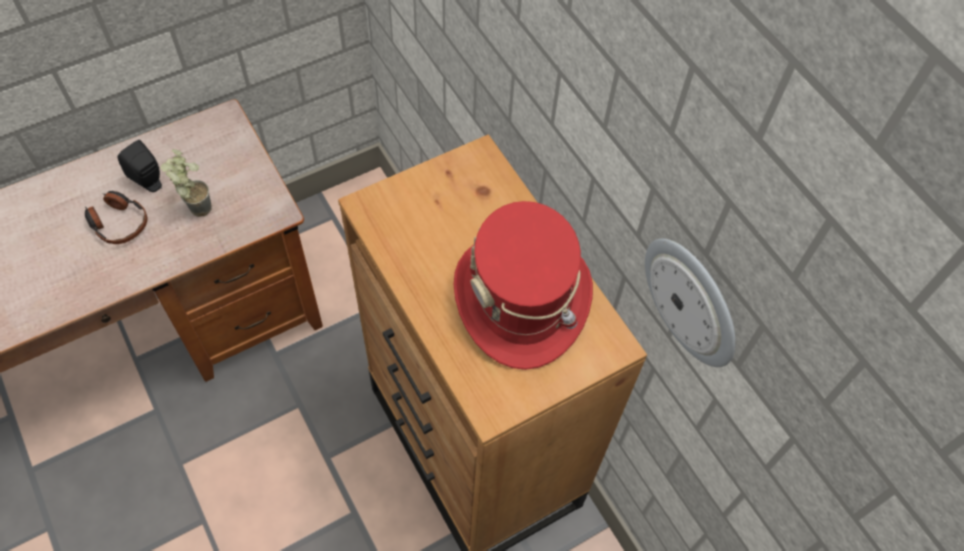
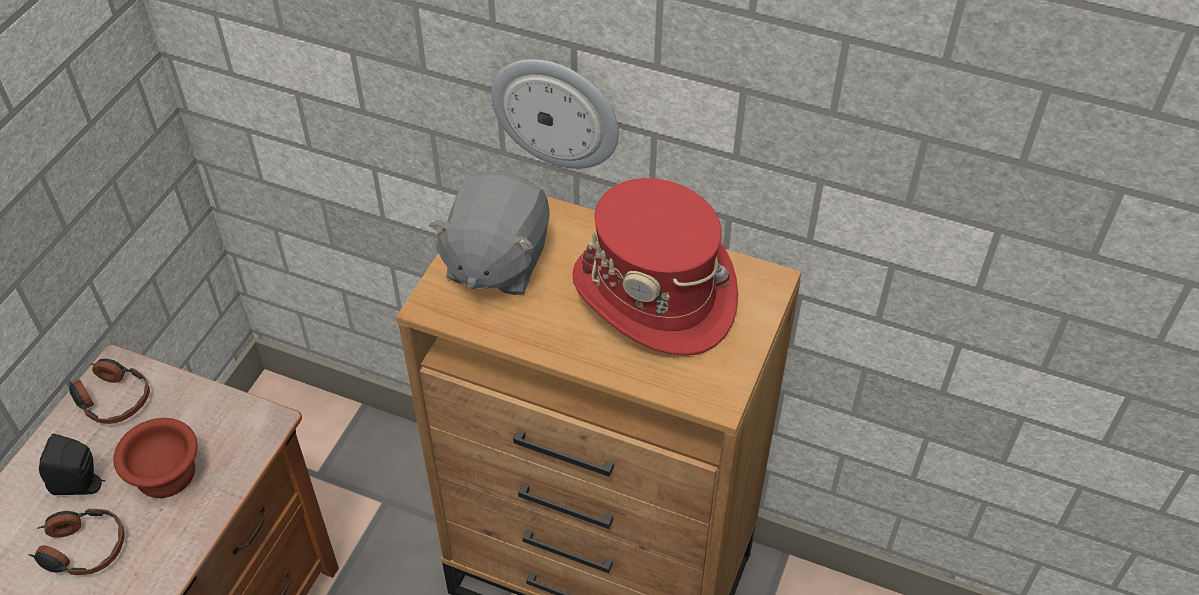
camera: 35 degrees left, 10 degrees down
potted plant [160,149,212,217] -> brown bowl [113,418,198,498]
wall clock [645,238,736,367] -> wall clock moved to [491,59,619,169]
none -> headphones [70,358,150,424]
none -> grey plush toy [429,172,550,295]

